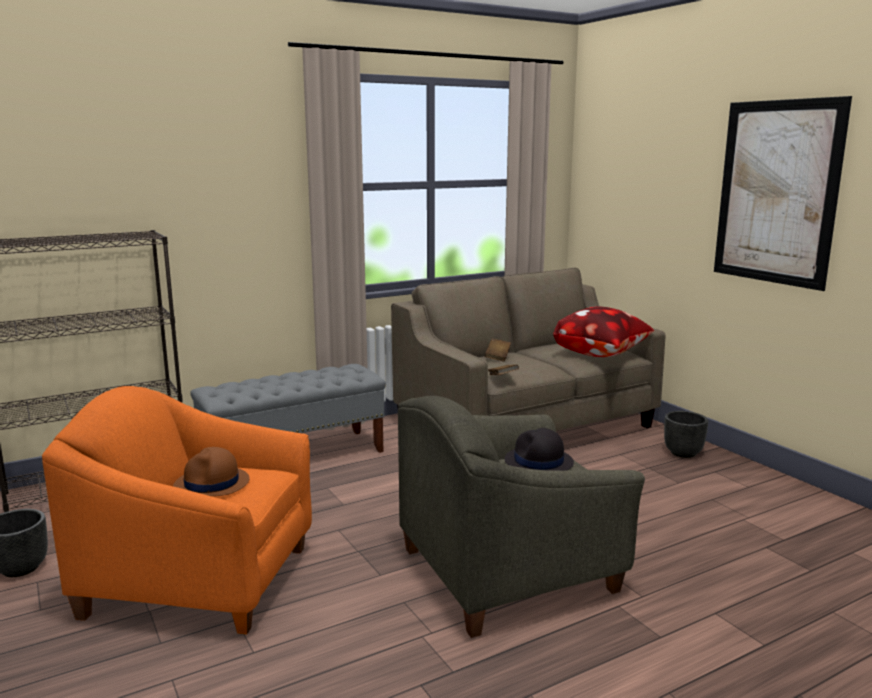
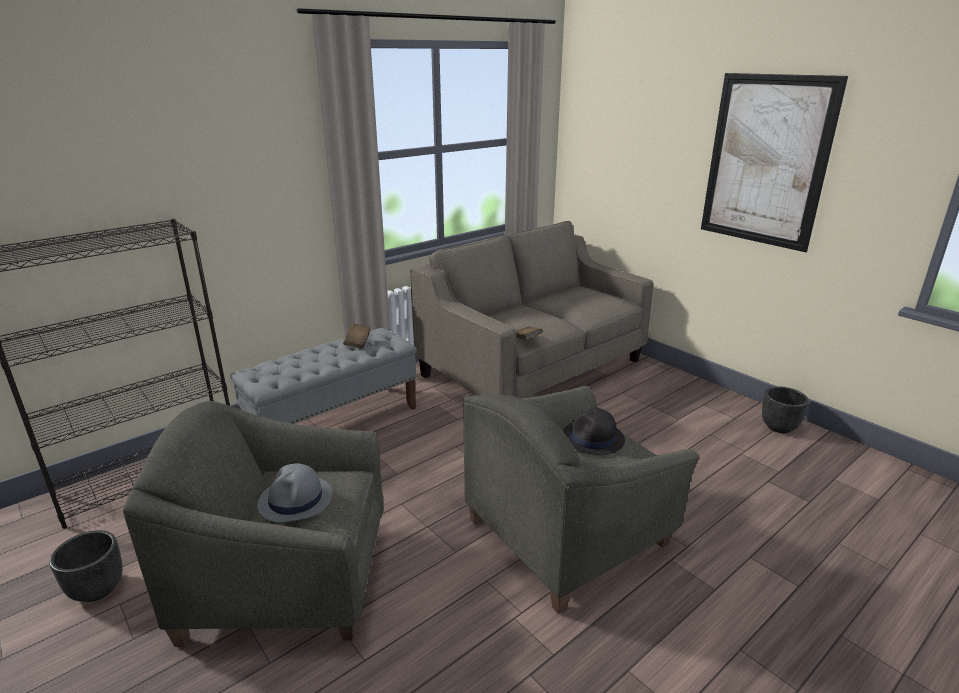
camera: 10 degrees left, 10 degrees up
orange armchair [42,386,312,635] -> grey armchair [123,401,384,647]
brown hat [173,447,250,496] -> grey hat [257,463,333,522]
brown book [485,338,511,361] -> brown book moved to [343,323,371,348]
pillow [553,307,654,357] -> none
black planter [664,411,708,458] -> black planter moved to [762,386,809,433]

